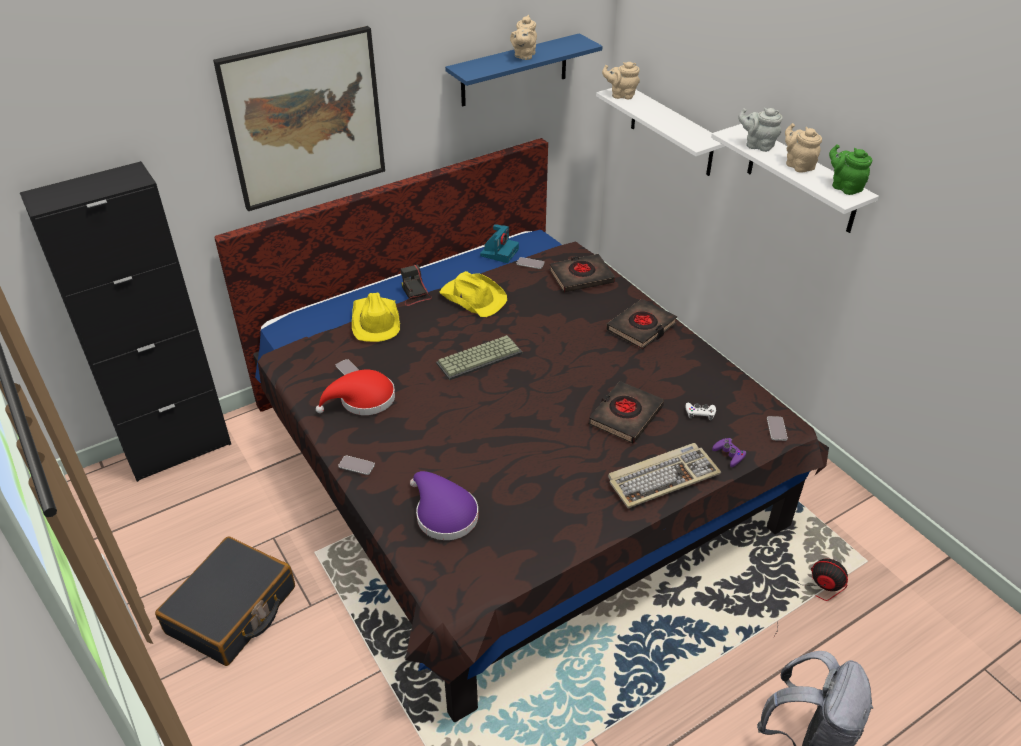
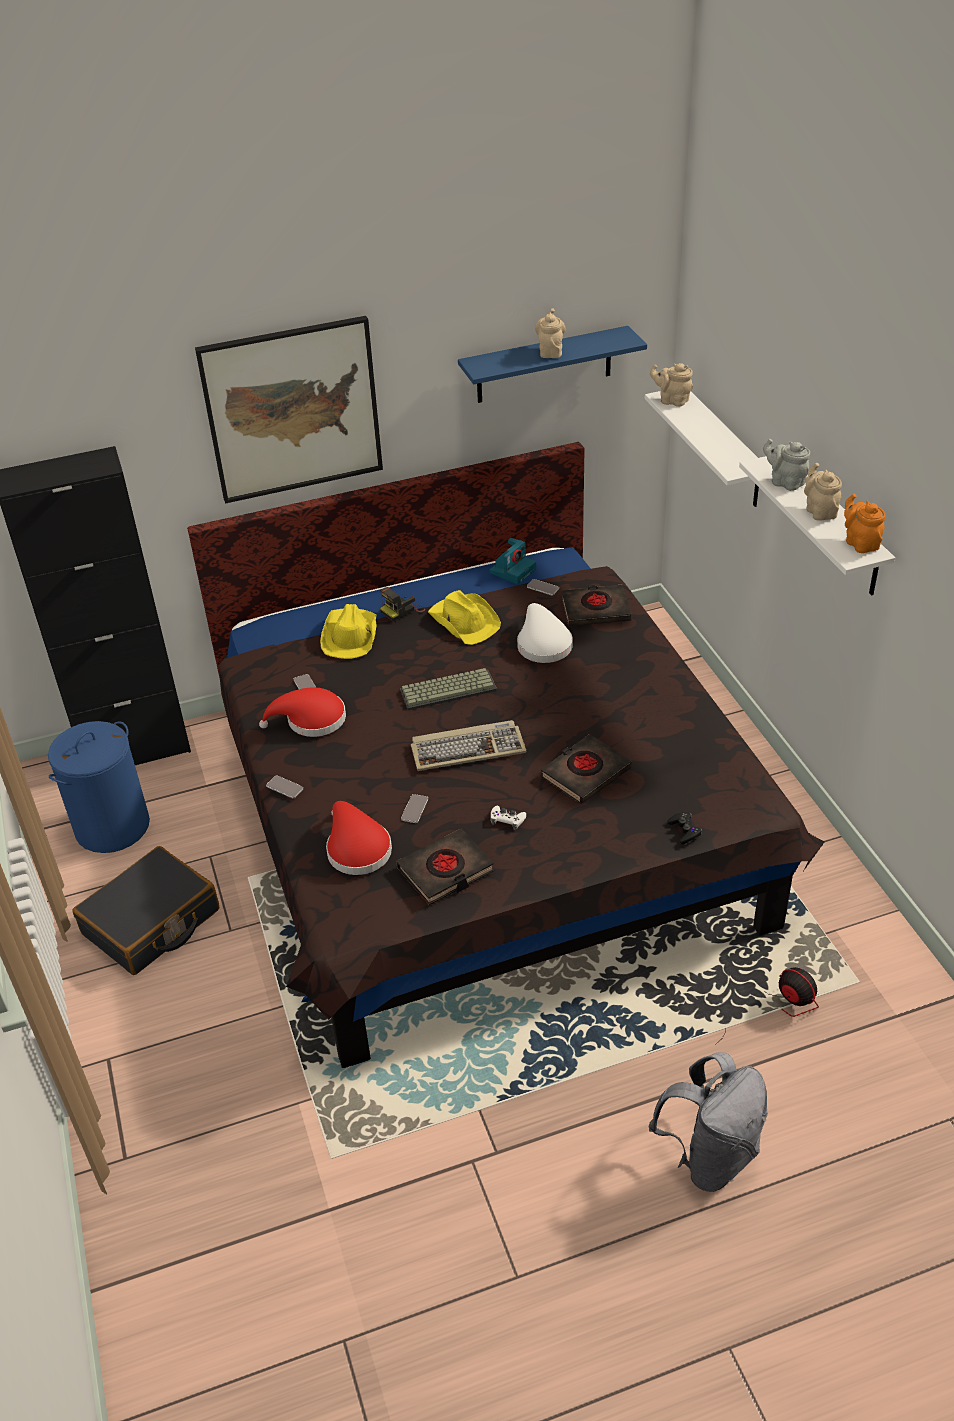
camera: 15 degrees right, 0 degrees up
camera [401,265,432,306] -> camera turned 120 degrees counterclockwise [380,587,425,621]
purple hat [410,471,478,540] -> red hat [326,801,392,875]
beige teapot [510,15,537,60] -> beige teapot turned 150 degrees clockwise [535,308,566,358]
black book [606,299,677,349] -> black book moved to [396,828,494,905]
keyboard [608,443,721,509] -> keyboard moved to [411,720,527,771]
white game controller [685,403,716,421] -> white game controller moved to [491,806,526,830]
purple game controller [712,438,747,467] -> black game controller [667,812,702,844]
phone [767,416,788,441] -> phone moved to [401,794,428,823]
green teapot [829,144,872,195] -> orange teapot [844,494,885,553]
none -> blue laundry basket [48,721,150,853]
none -> white hat [517,603,573,663]

